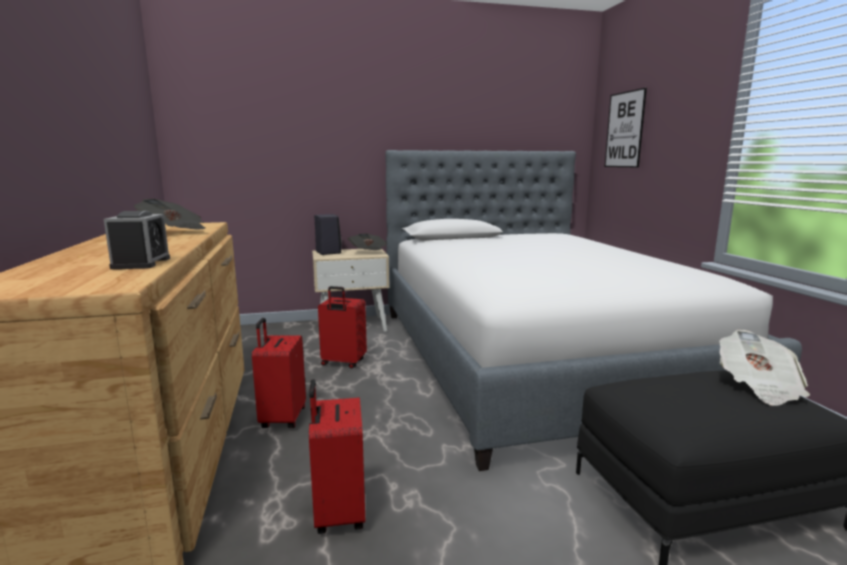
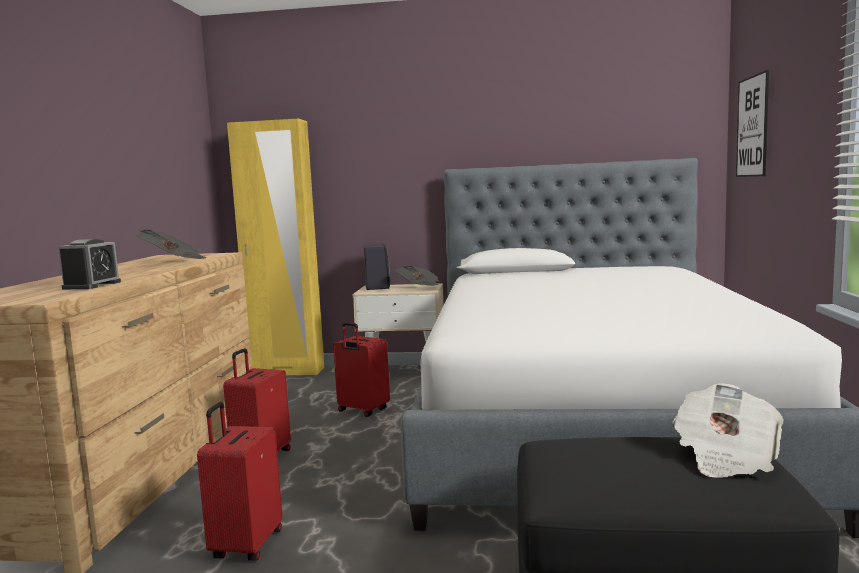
camera: 20 degrees right, 5 degrees down
none -> yellow wardrobe [227,119,324,375]

